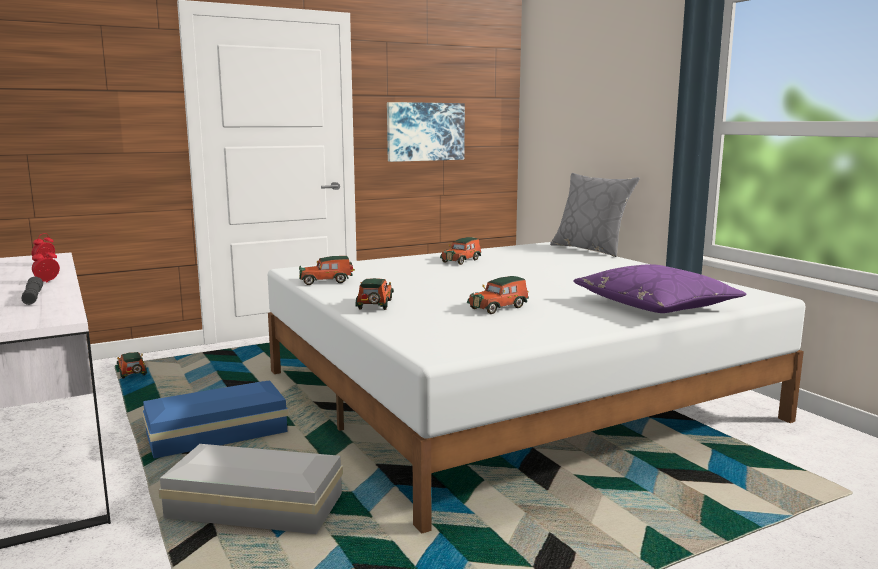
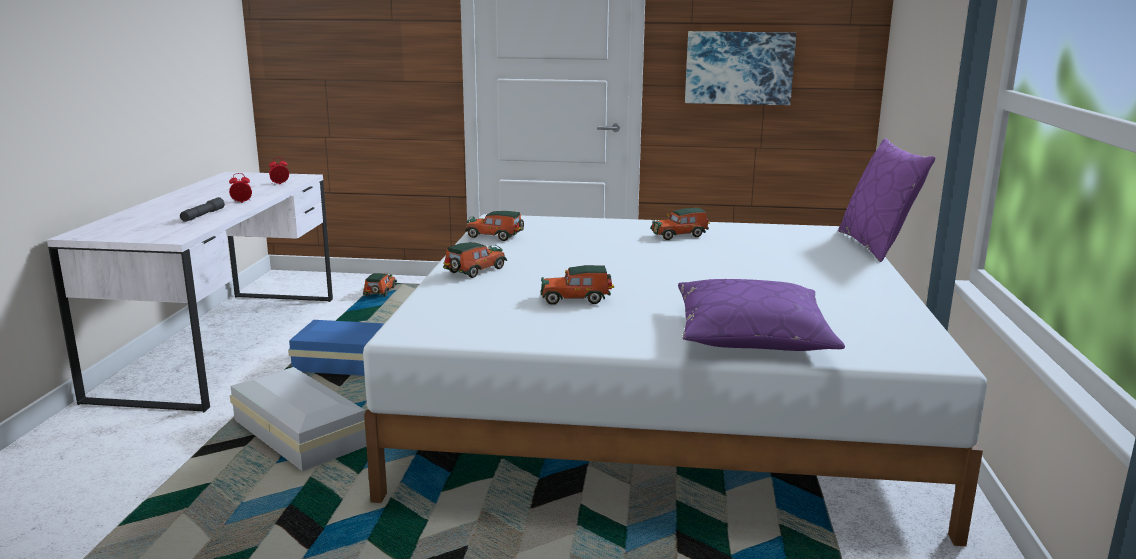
camera: 35 degrees right, 5 degrees up
grey pillow [550,173,640,257] -> purple pillow [838,138,936,262]

